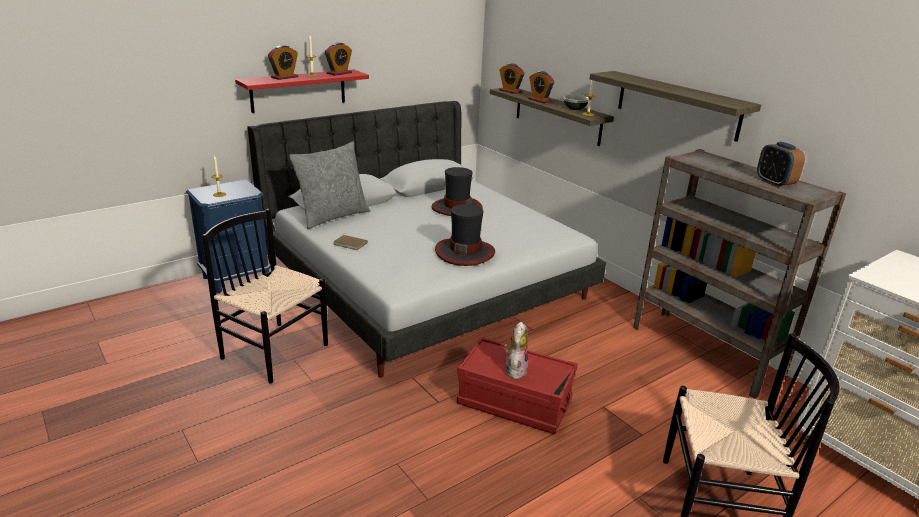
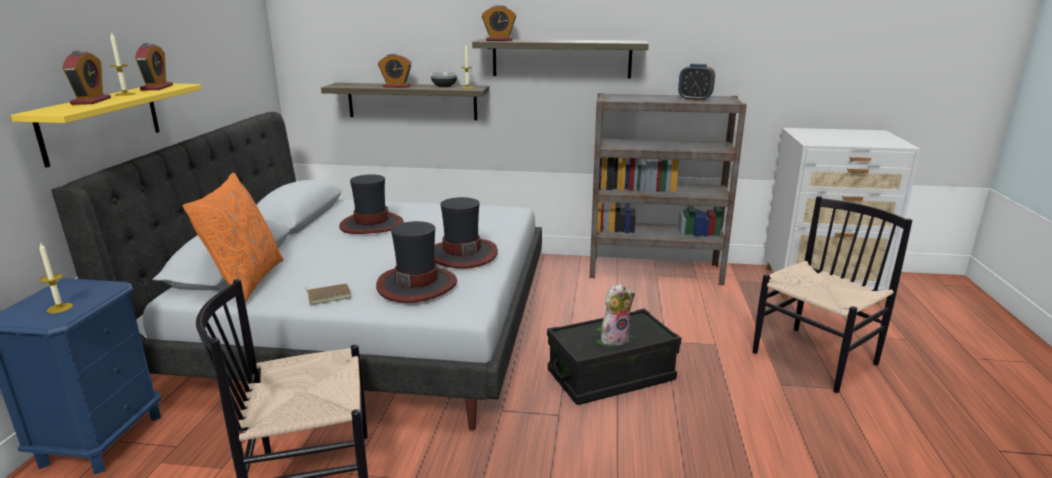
camera: 45 degrees left, 5 degrees down
red shelf [235,69,369,113] -> yellow shelf [11,84,202,168]
grey pillow [289,141,370,229] -> orange pillow [183,172,284,303]
red storage box [457,337,578,434] -> black storage box [547,308,681,405]
alarm clock [499,63,525,94] -> alarm clock moved to [482,5,516,41]
plush toy [504,321,528,379] -> plush toy turned 90 degrees clockwise [601,284,635,346]
none -> hat [376,221,457,303]

